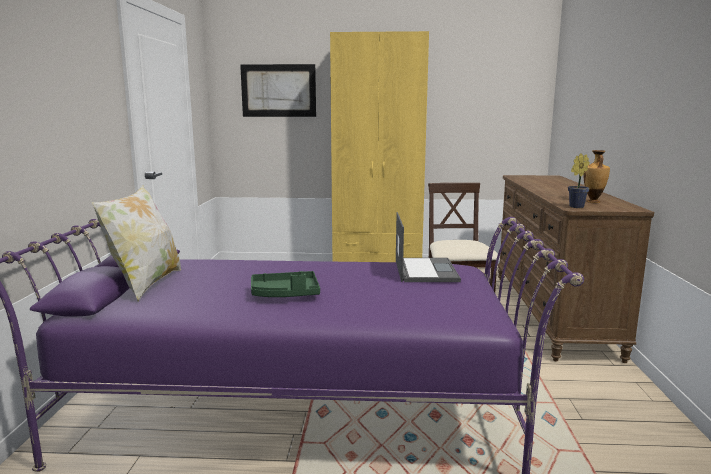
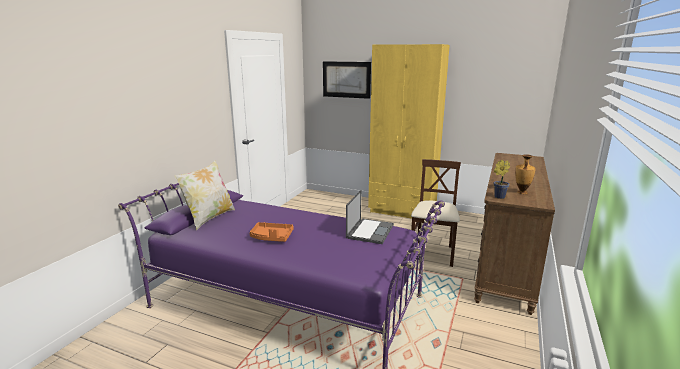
camera: 20 degrees right, 5 degrees up
green tray [251,271,320,297] -> orange tray [250,222,294,242]

